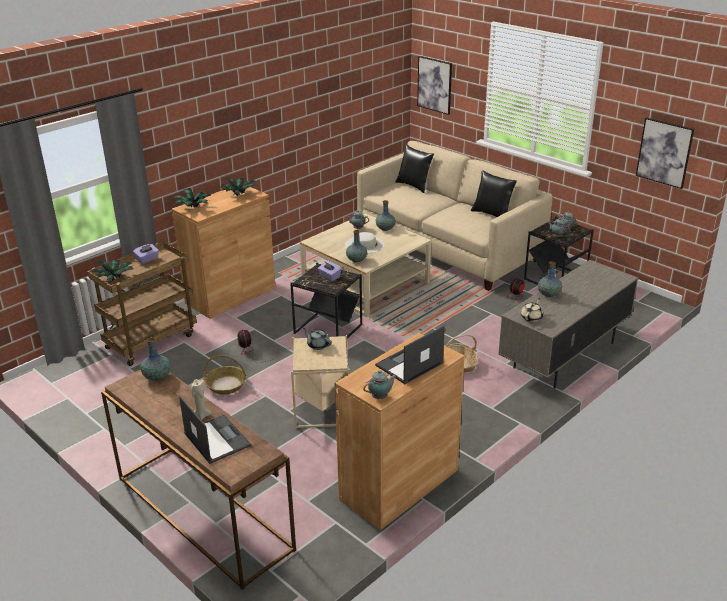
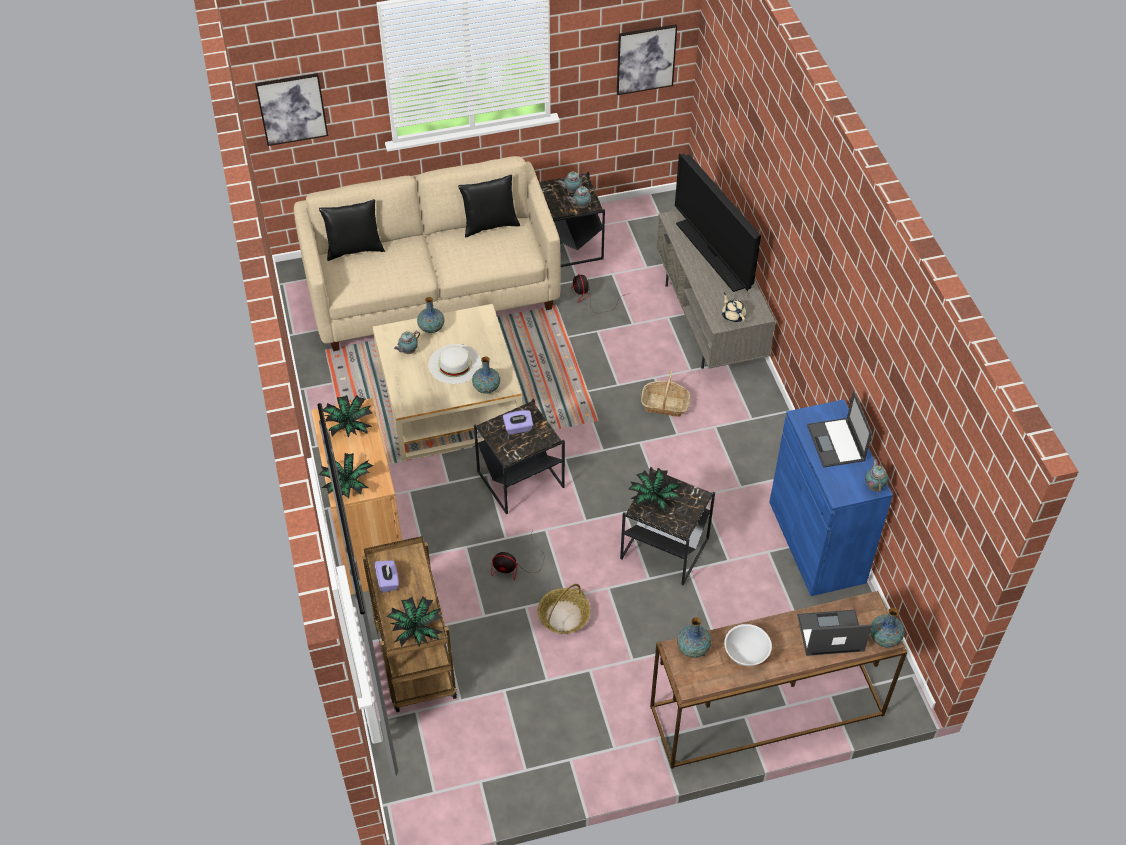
camera: 60 degrees left, 20 degrees up
beige candle [191,379,212,420] -> none
beige side table [291,335,350,428] -> black side table [620,467,715,585]
grey teapot [303,328,332,350] -> potted plant [628,468,681,513]
brown cabinet [335,333,465,530] -> blue cabinet [769,399,893,596]
vase [538,261,562,297] -> vase moved to [870,608,904,648]
none -> television [675,154,761,292]
none -> white bowl [724,624,772,666]

